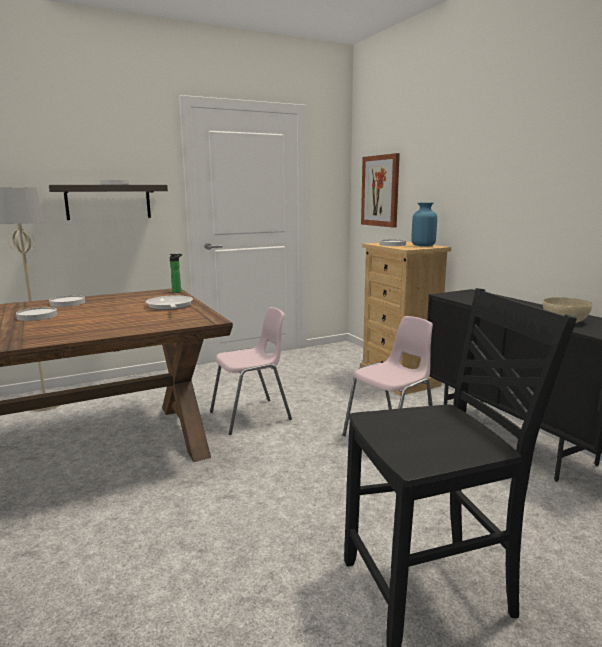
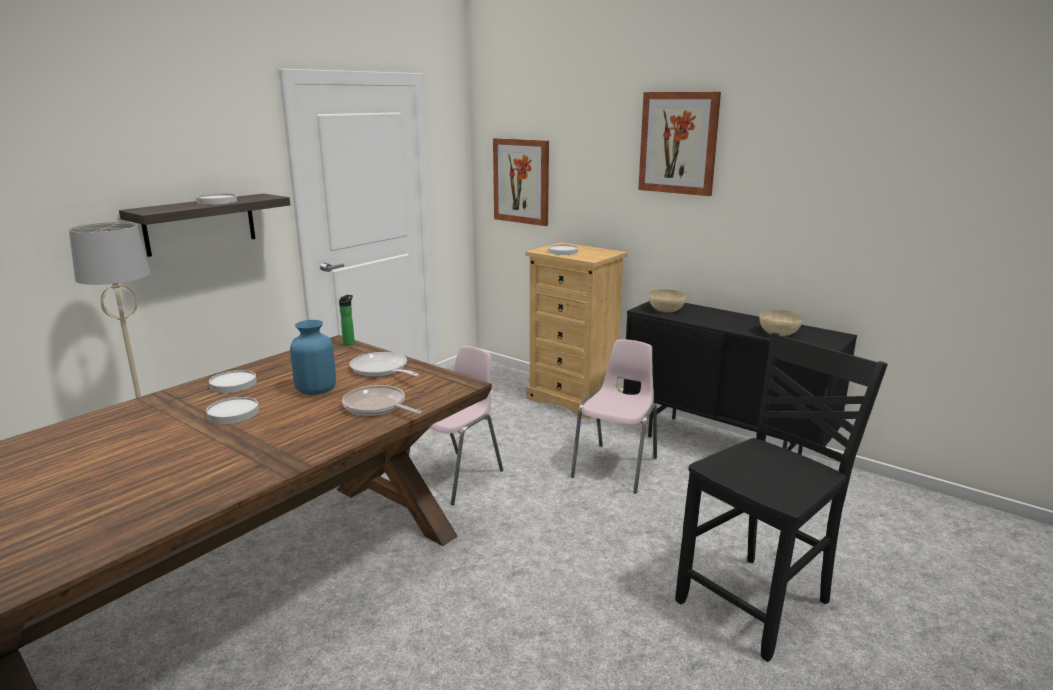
camera: 25 degrees left, 5 degrees up
blue vase [412,203,437,246] -> blue vase moved to [290,320,336,395]
none -> frying pan [342,385,422,416]
none -> picture [638,92,721,196]
none -> beige bowl [649,289,686,312]

